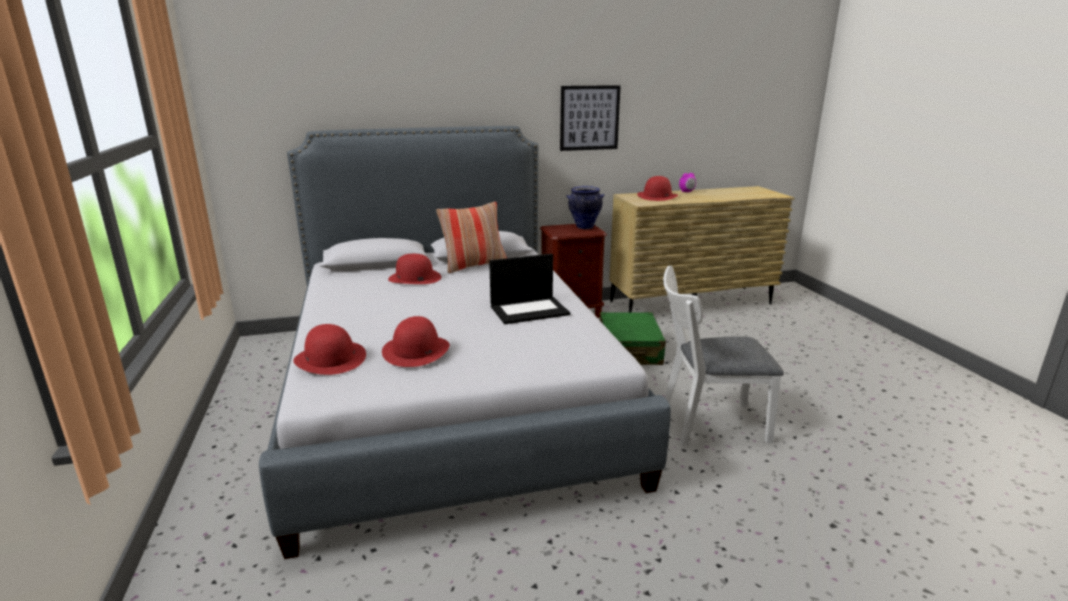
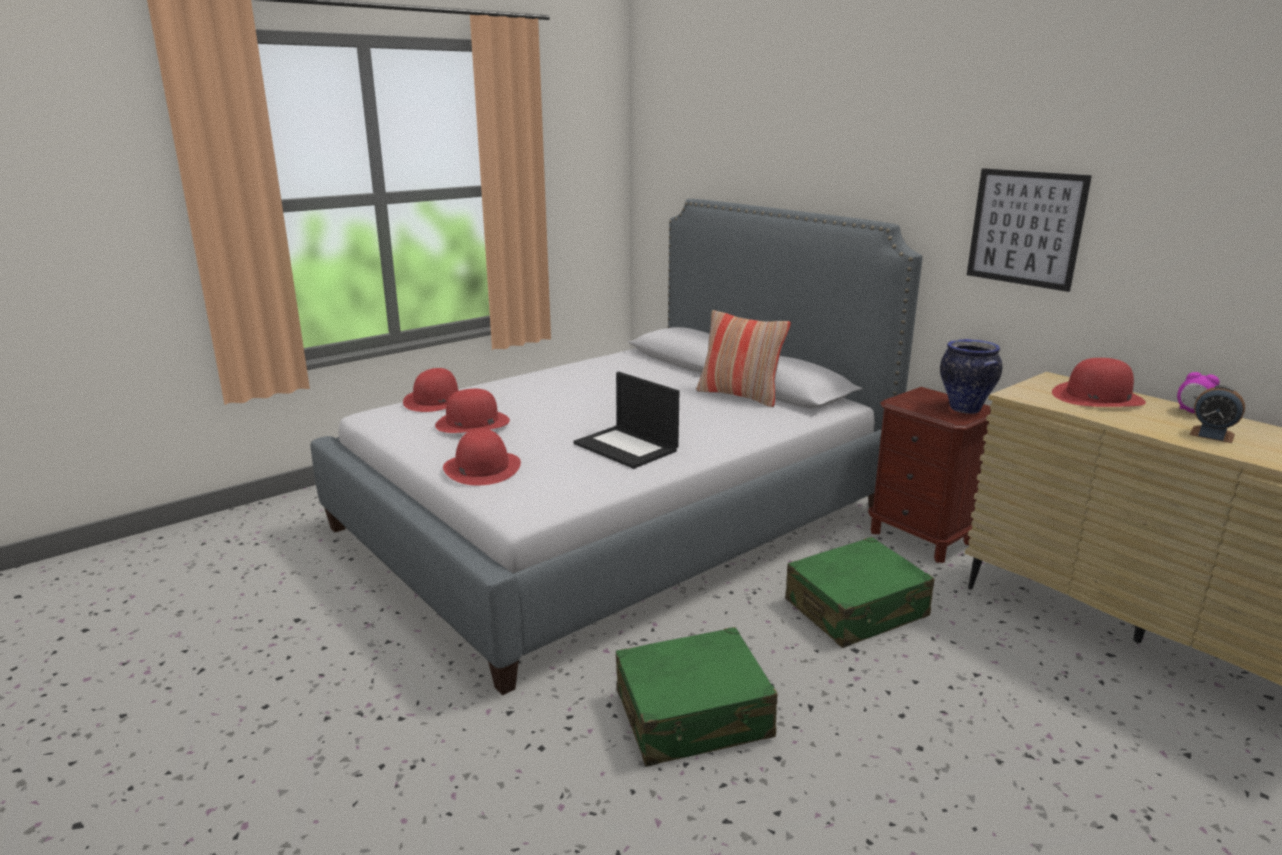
camera: 65 degrees right, 0 degrees up
red hat [388,254,441,284] -> red hat moved to [443,428,521,485]
white chair [663,265,784,447] -> green suitcase [616,627,778,767]
none -> alarm clock [1190,385,1245,443]

